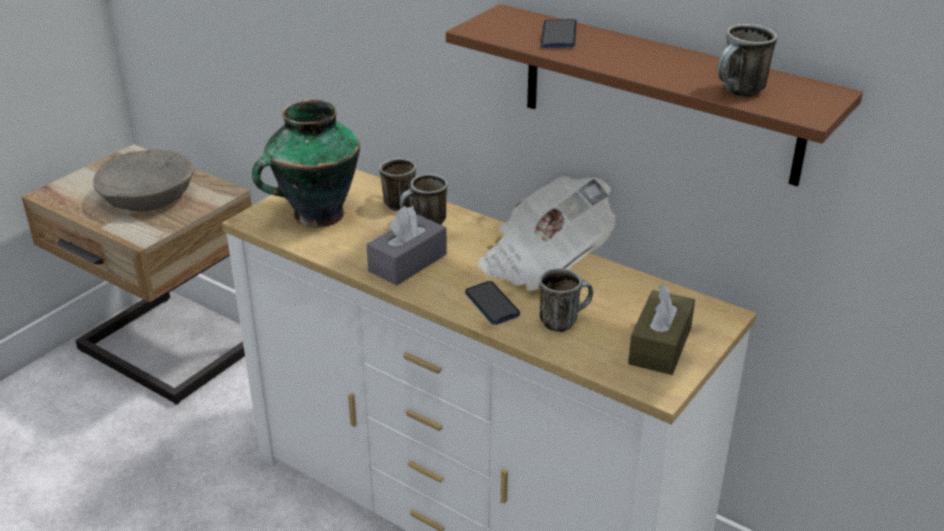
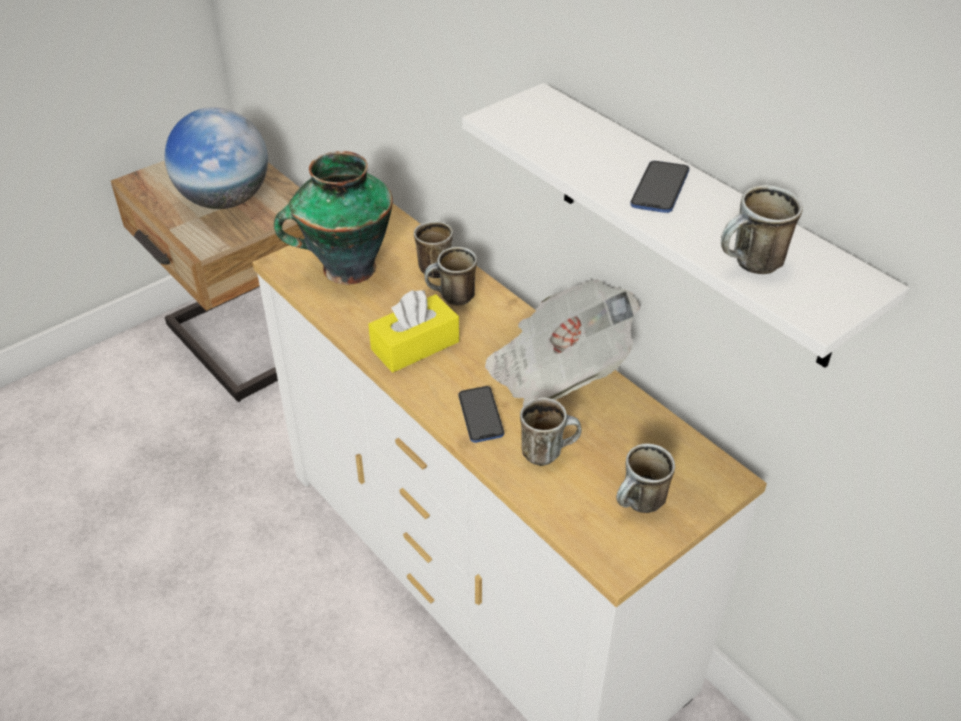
camera: 15 degrees right, 10 degrees up
beige bowl [93,149,195,211] -> globe [165,107,268,209]
grey tissue box [366,206,447,286] -> yellow tissue box [368,290,459,373]
brown shelf [446,4,863,186] -> white shelf [462,83,909,368]
phone [541,19,577,48] -> phone moved to [630,161,689,213]
brown tissue box [628,284,695,375] -> mug [616,443,675,513]

